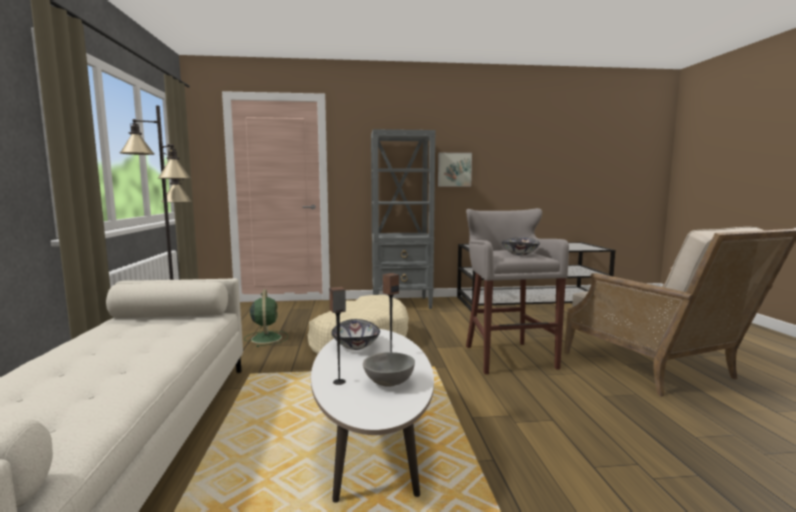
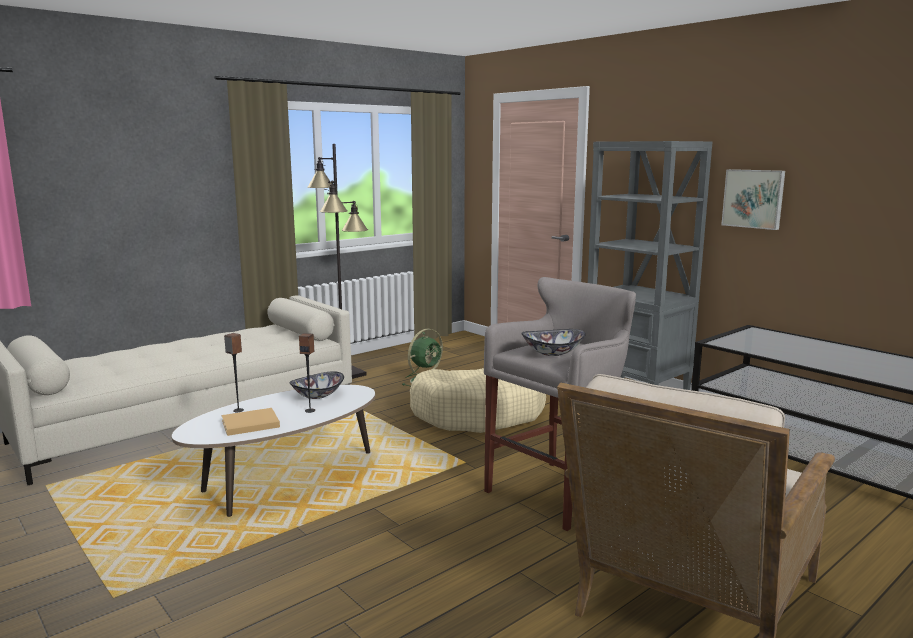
camera: 55 degrees right, 5 degrees up
grey bowl [363,352,415,387] -> beige book [222,408,280,436]

